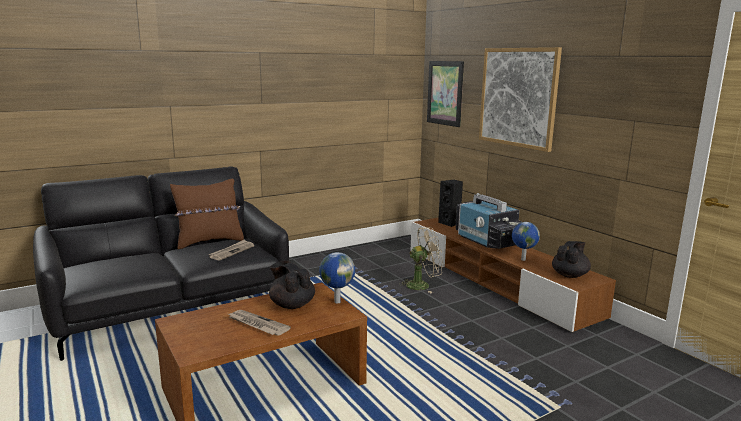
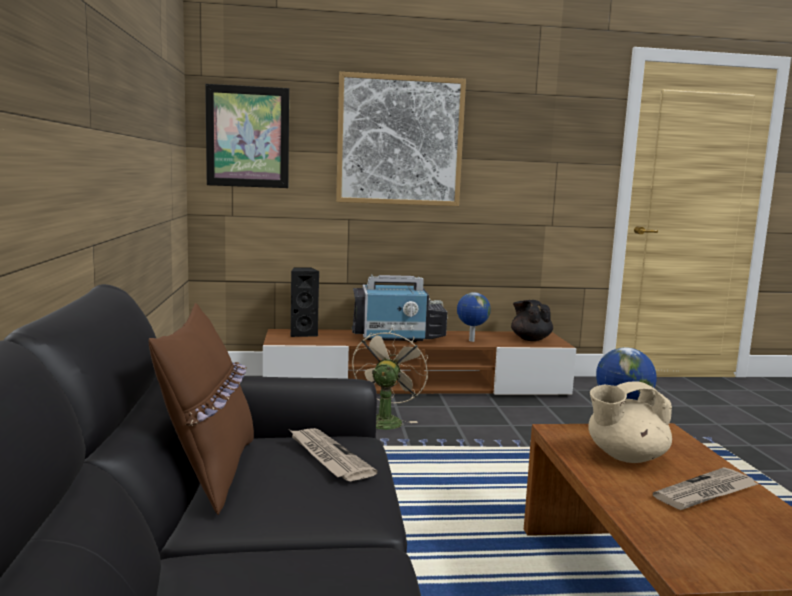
camera: 65 degrees left, 5 degrees down
black teapot [269,260,315,309] -> beige teapot [588,381,672,463]

